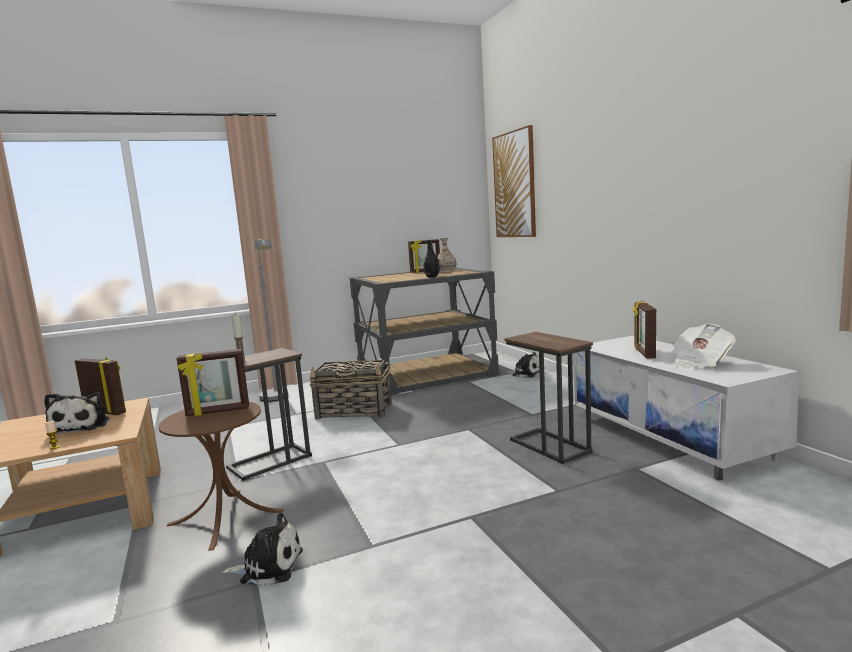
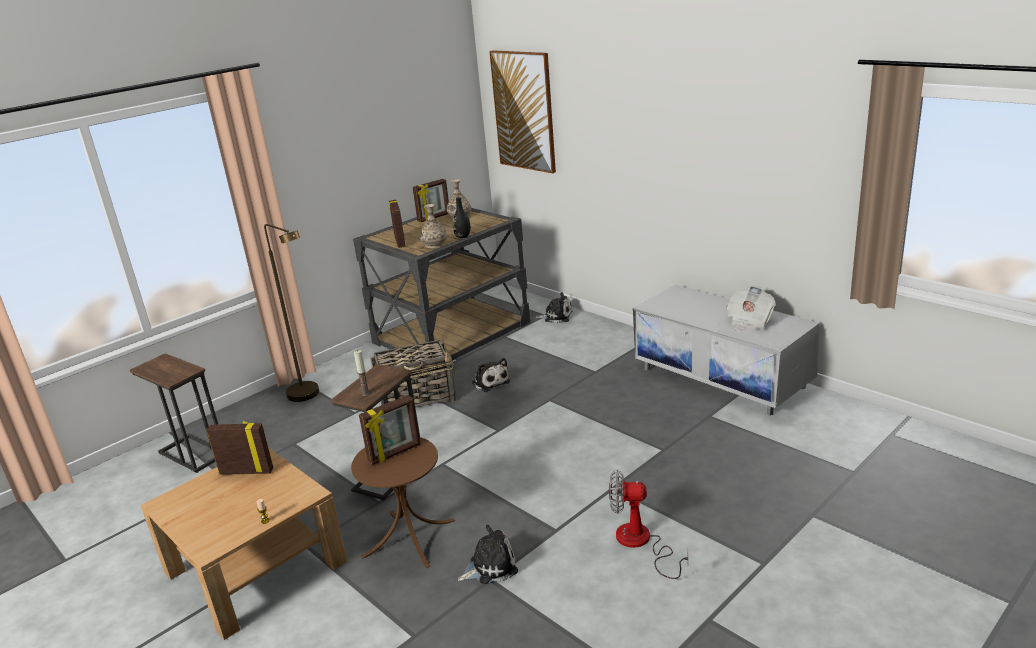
camera: 20 degrees left, 15 degrees up
plush toy [44,392,110,435] -> plush toy moved to [473,358,510,392]
grey floor lamp [254,239,288,402] -> brown floor lamp [264,224,319,402]
brown side table [504,332,593,464] -> brown side table moved to [130,353,218,473]
picture frame [633,301,656,359] -> picture frame moved to [388,200,406,248]
none -> vase [420,204,447,248]
none -> fan [609,470,688,579]

